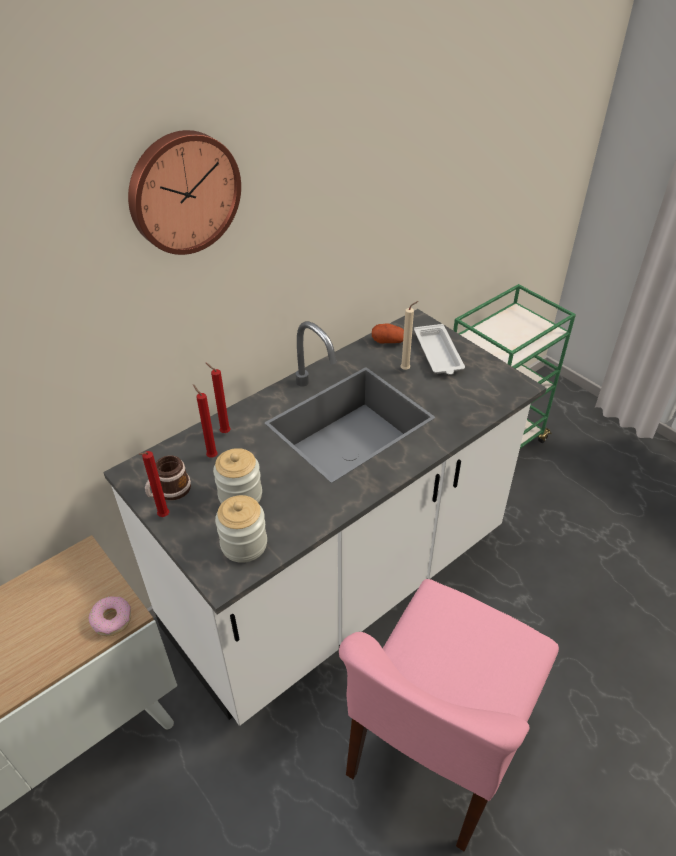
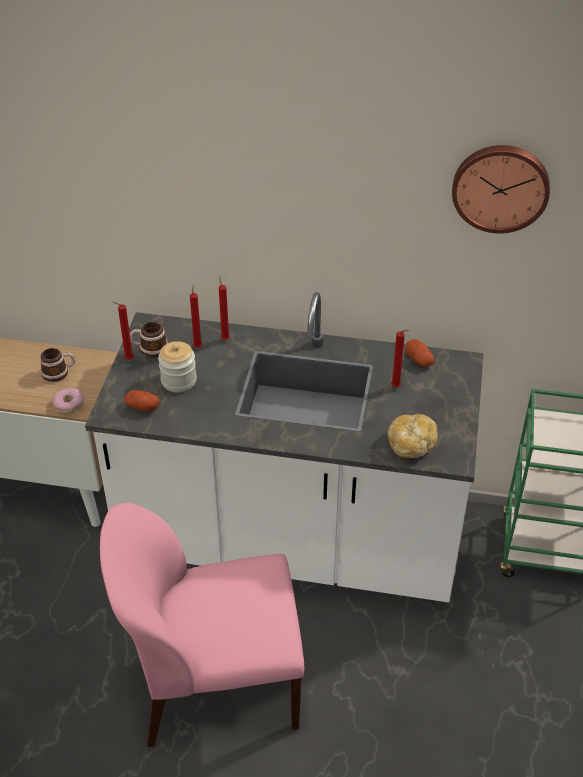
camera: 50 degrees right, 0 degrees up
wall clock [128,130,241,255] -> wall clock moved to [452,145,550,234]
jar [215,495,267,563] -> potato [124,390,160,411]
beige candle [401,301,418,370] -> red candle [391,330,409,387]
white tray [414,324,465,375] -> none
none -> mug [40,348,75,382]
none -> bread [387,414,438,458]

